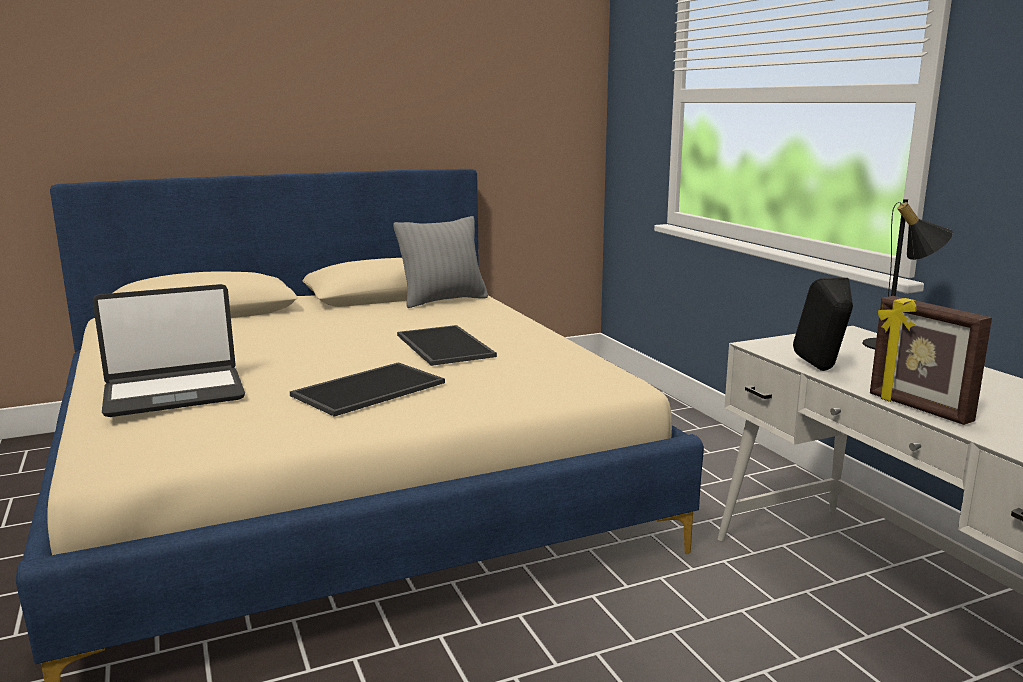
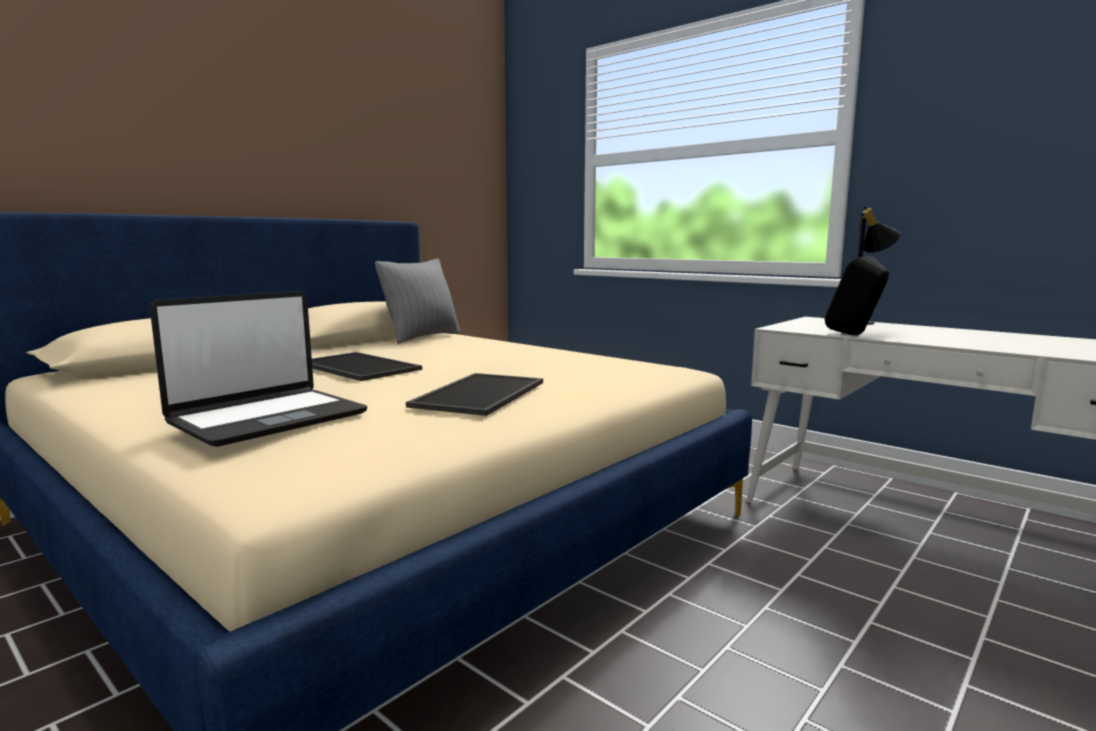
camera: 25 degrees left, 5 degrees down
tray [397,325,497,366] -> tray moved to [312,352,422,381]
picture frame [870,296,992,425] -> none

